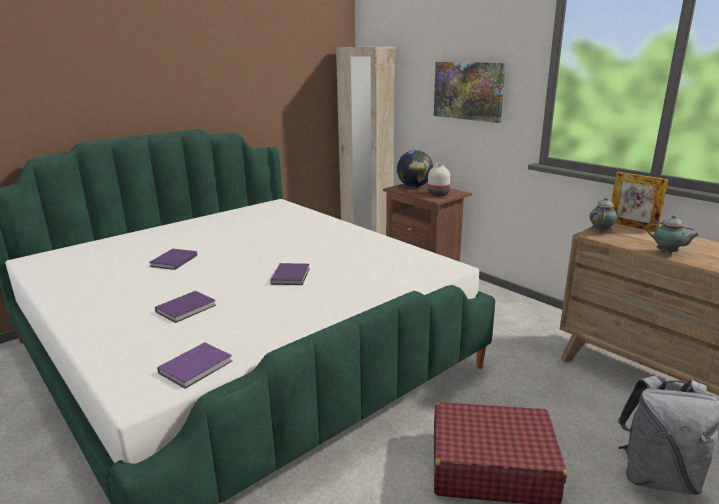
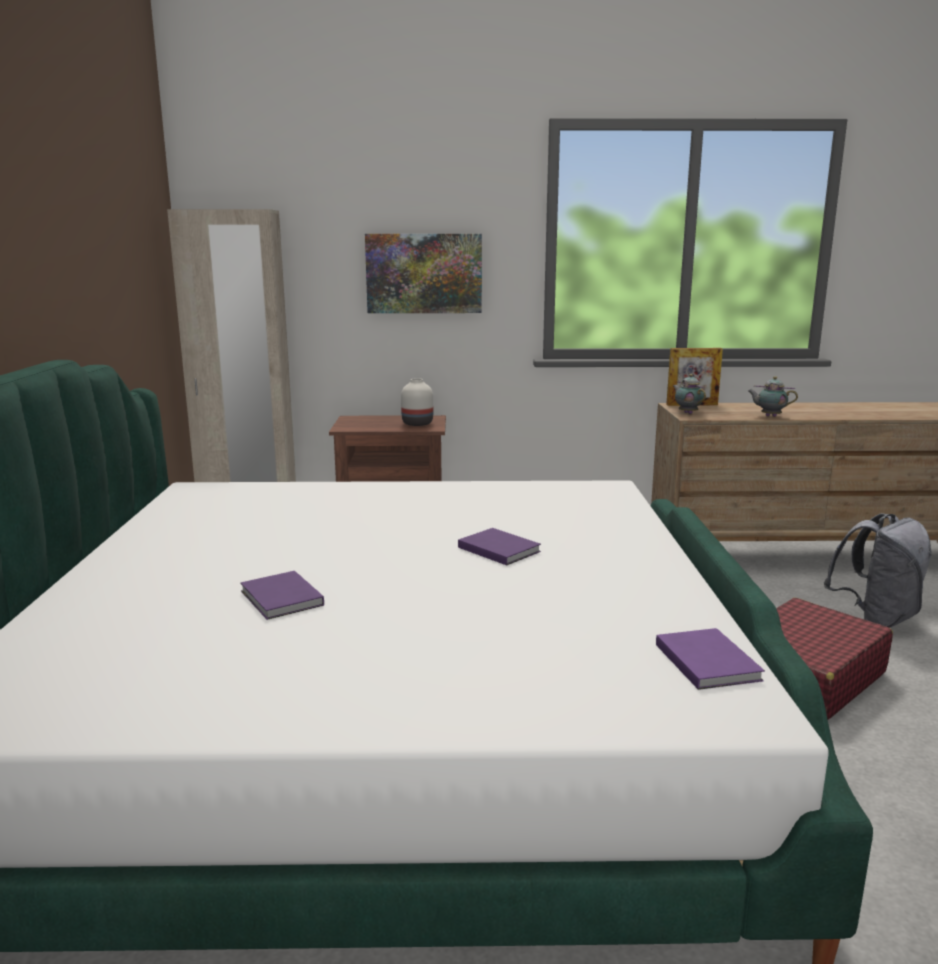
camera: 50 degrees left, 5 degrees down
purple book [155,291,216,323] -> none
globe [397,150,433,187] -> none
teapot [646,215,699,254] -> teapot turned 150 degrees counterclockwise [748,376,798,417]

